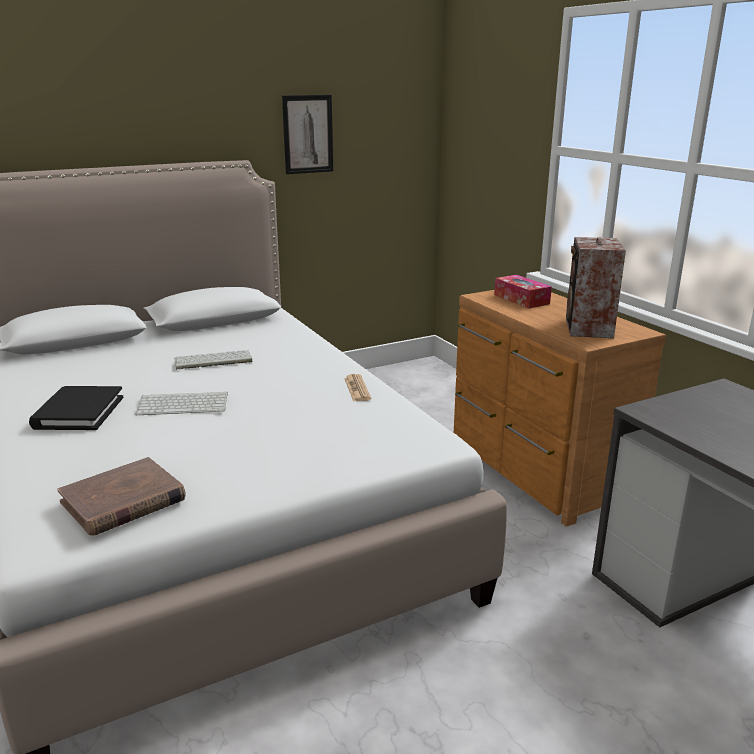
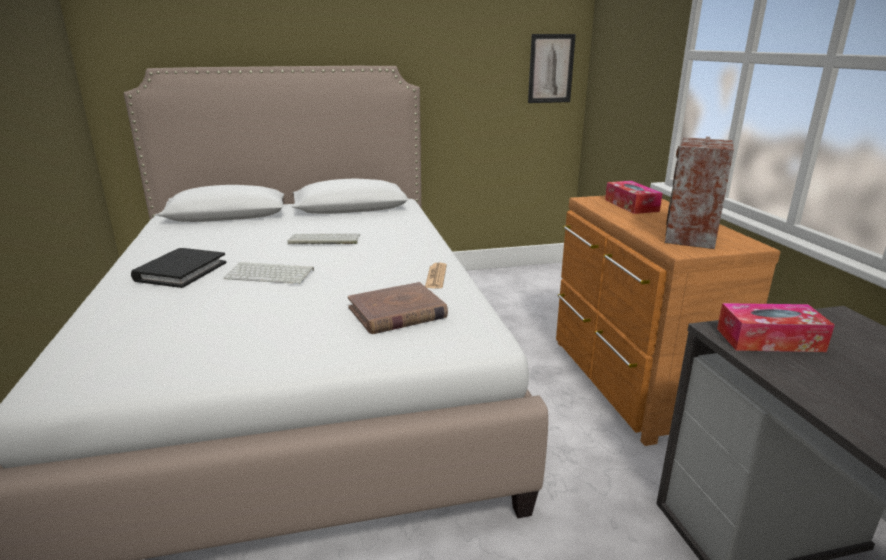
camera: 15 degrees right, 0 degrees up
brown book [57,457,186,536] -> brown book moved to [348,282,448,334]
picture [282,95,333,174] -> picture moved to [528,34,576,103]
none -> tissue box [717,303,835,352]

